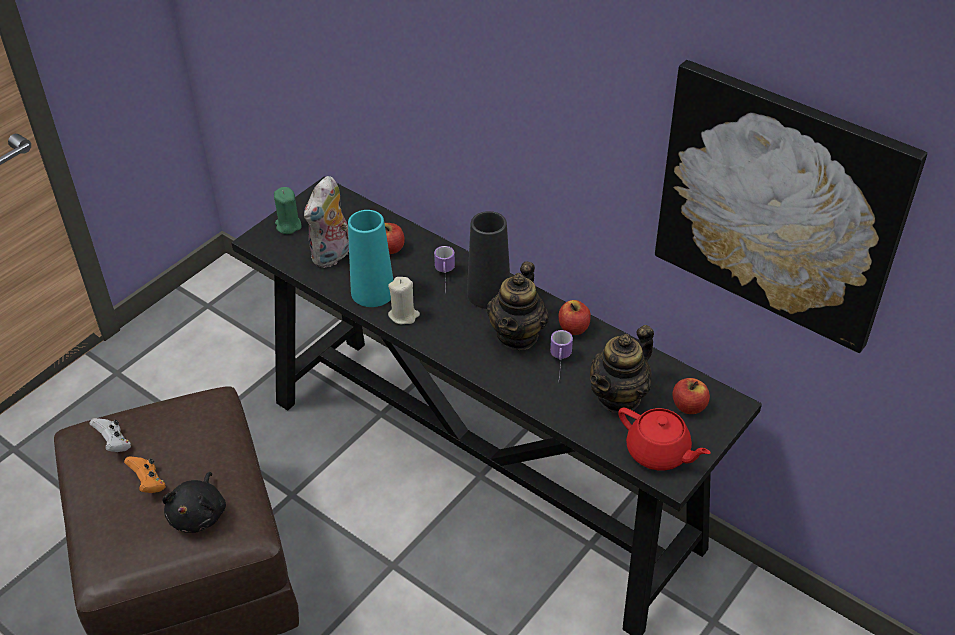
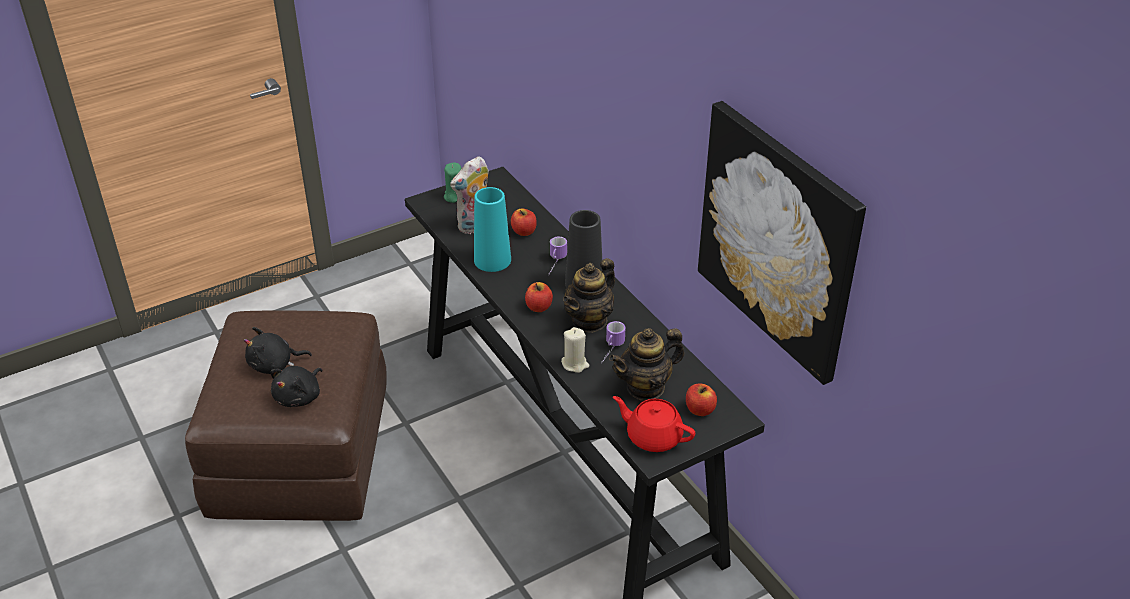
camera: 20 degrees right, 5 degrees down
white game controller [90,418,131,452] -> none
orange game controller [124,456,166,493] -> black plush toy [244,327,312,374]
beige candle [388,277,420,324] -> beige candle moved to [561,327,589,373]
apple [558,300,591,335] -> apple moved to [525,282,553,312]
red teapot [618,408,711,470] -> red teapot turned 150 degrees clockwise [613,396,695,452]

